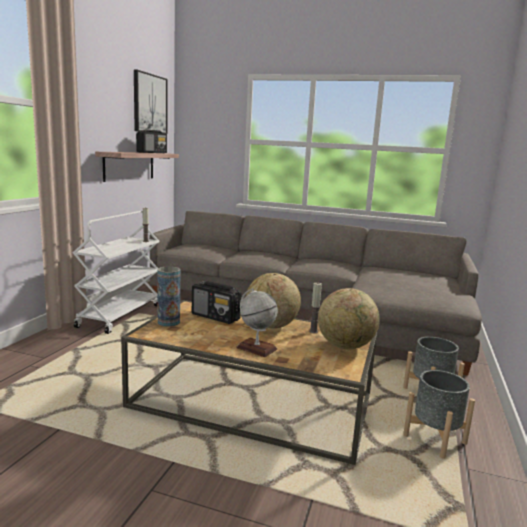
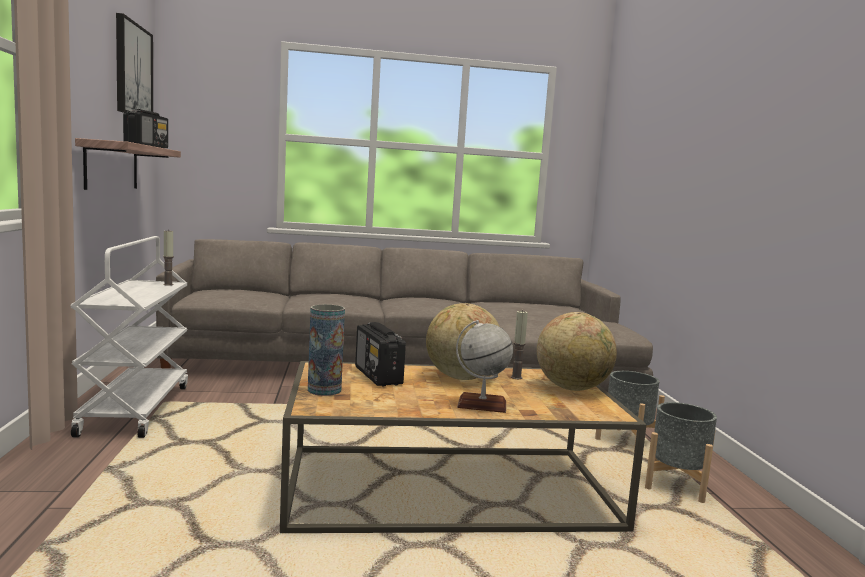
camera: 25 degrees left, 5 degrees down
radio [192,281,242,324] -> radio turned 60 degrees clockwise [355,322,406,386]

